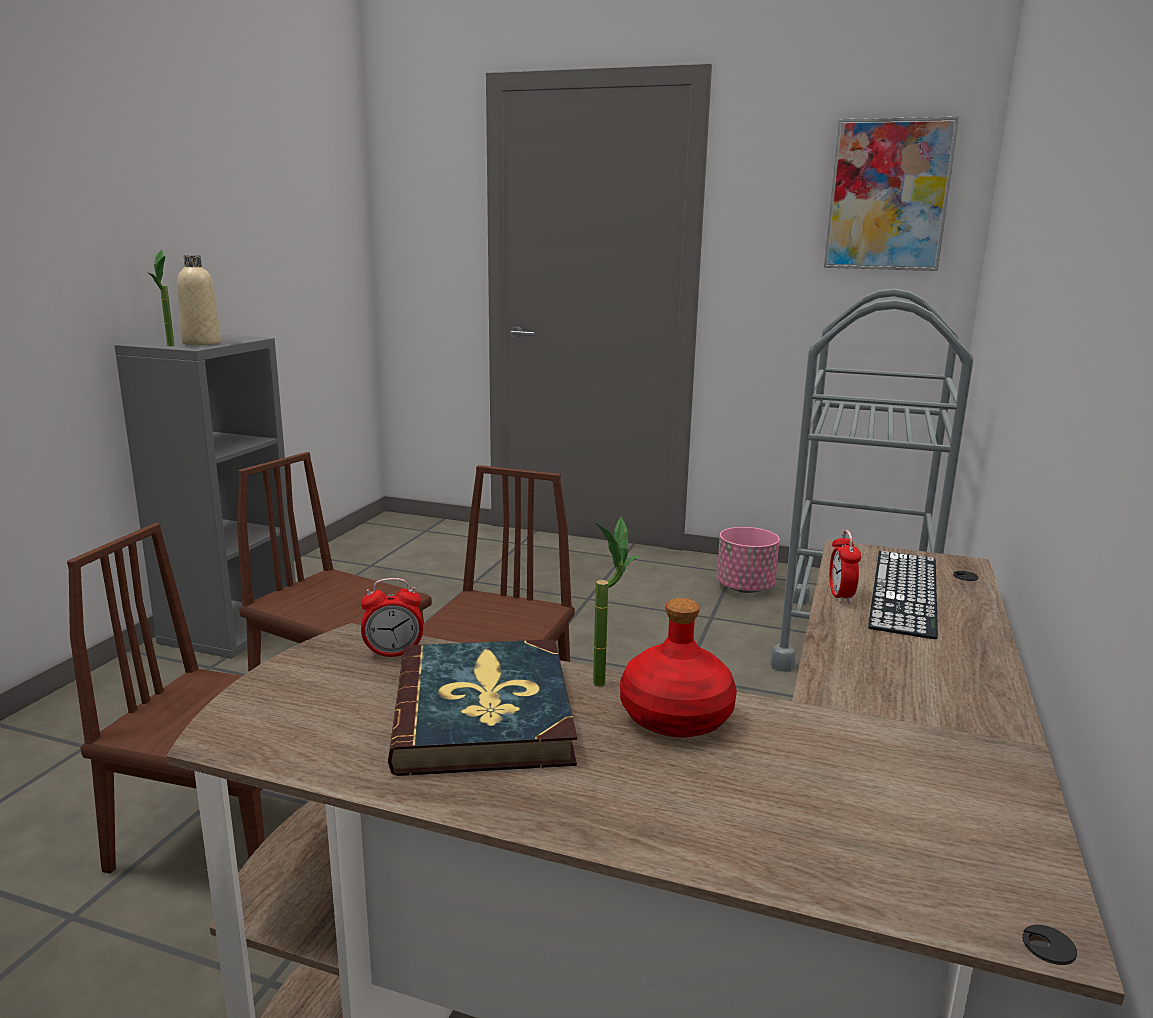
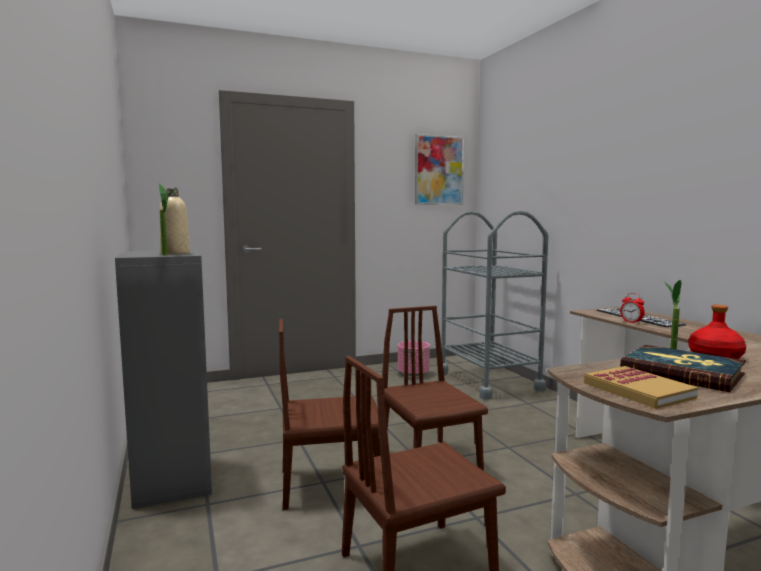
camera: 40 degrees left, 10 degrees down
alarm clock [361,578,423,658] -> none
none -> book [584,366,698,409]

